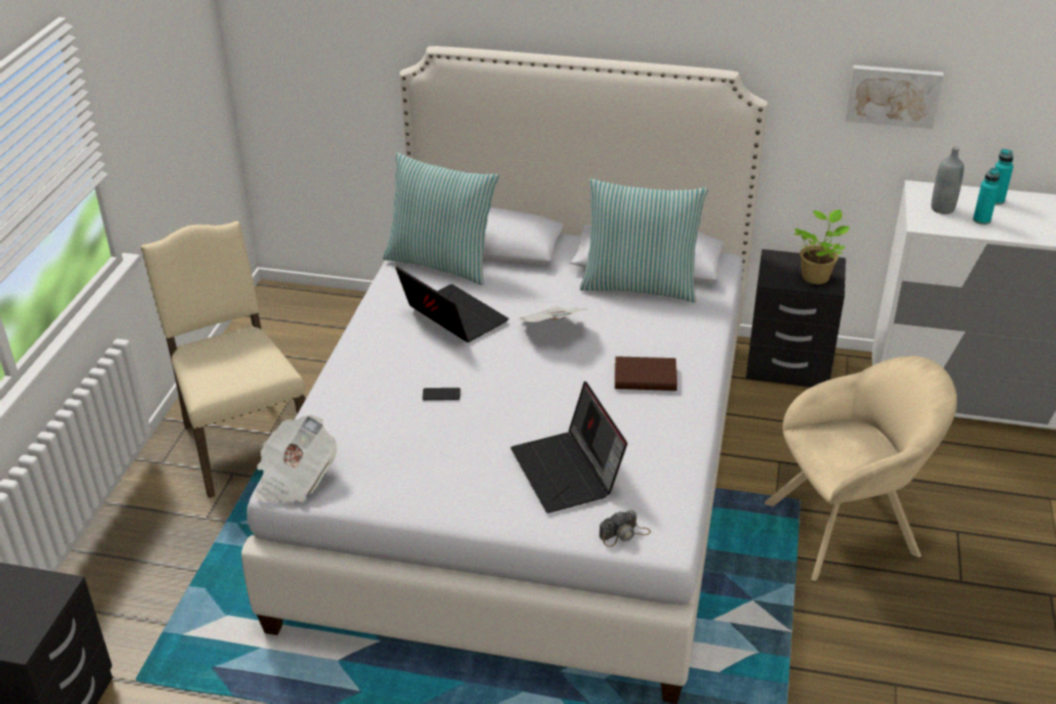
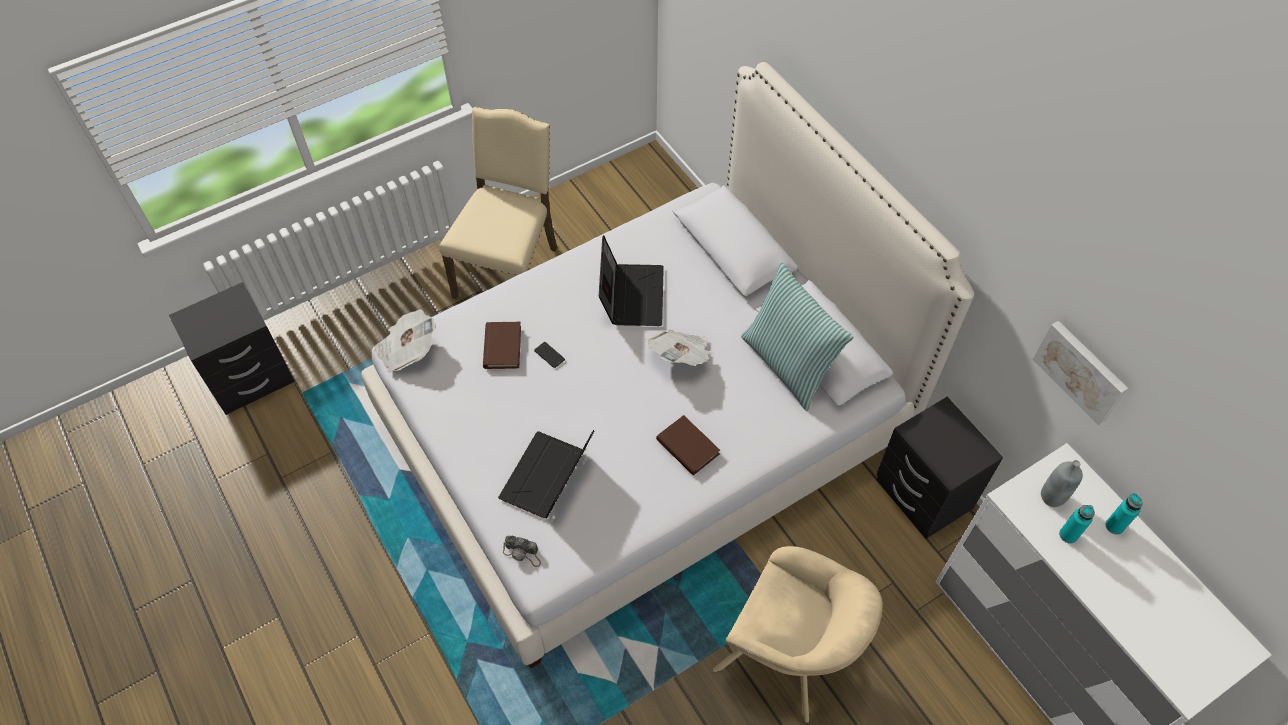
camera: 45 degrees right, 20 degrees up
pillow [383,153,499,285] -> none
potted plant [794,209,850,284] -> none
none -> brown book [483,322,521,369]

